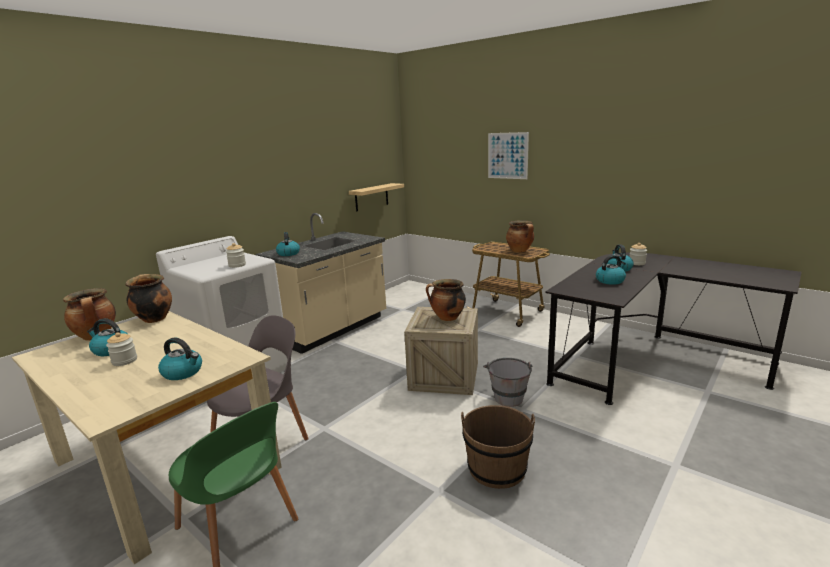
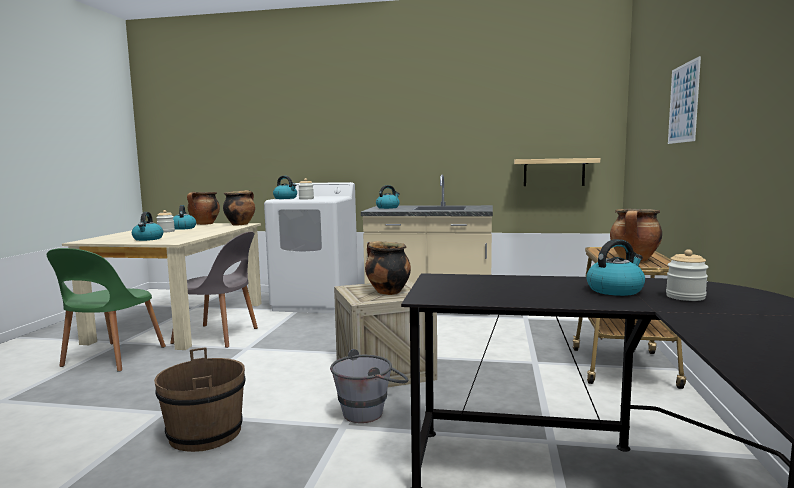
camera: 60 degrees right, 10 degrees down
kettle [596,255,626,285] -> kettle moved to [273,176,297,199]

